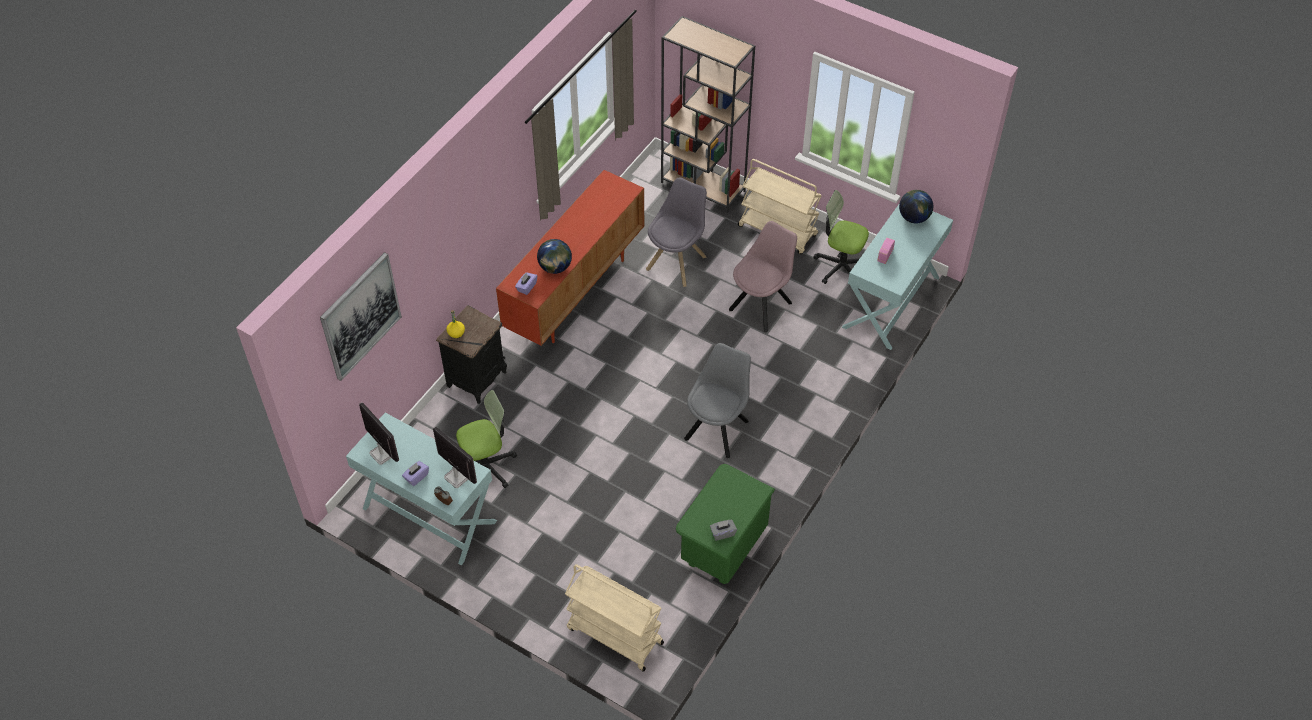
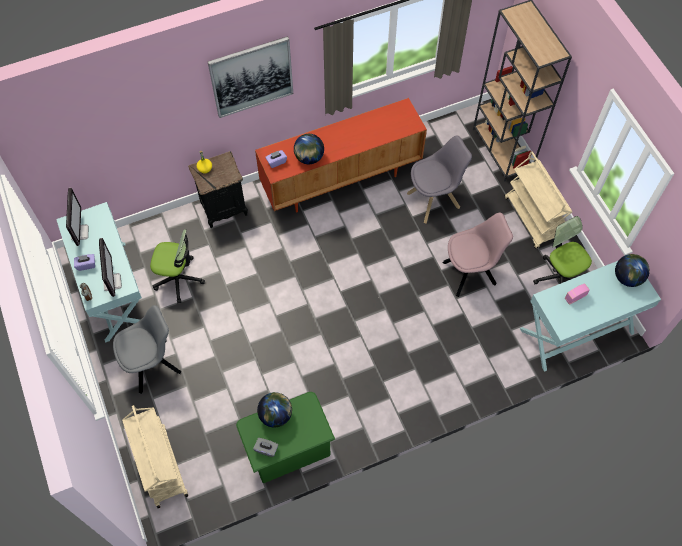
camera: 35 degrees right, 10 degrees up
picture [320,252,402,381] -> picture moved to [208,36,293,118]
grey chair [684,343,751,458] -> grey chair moved to [113,305,182,394]
none -> globe [257,392,292,428]

